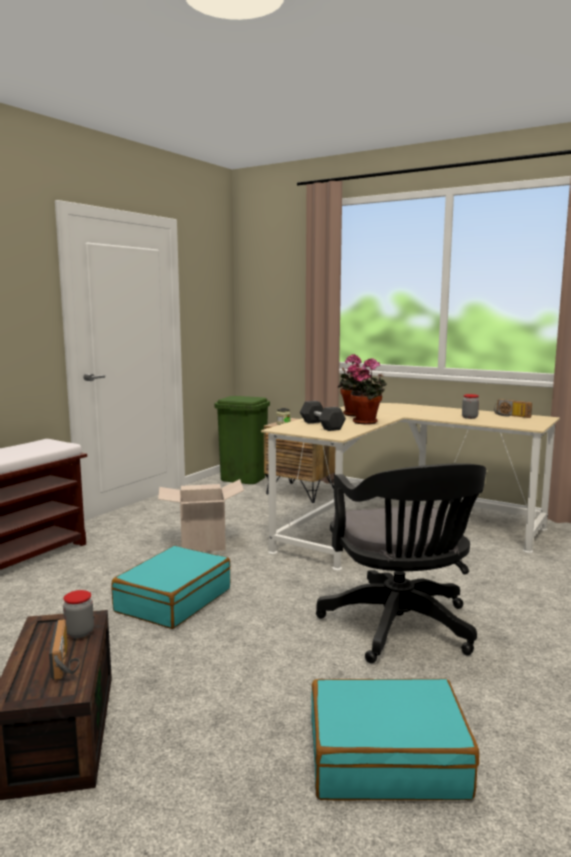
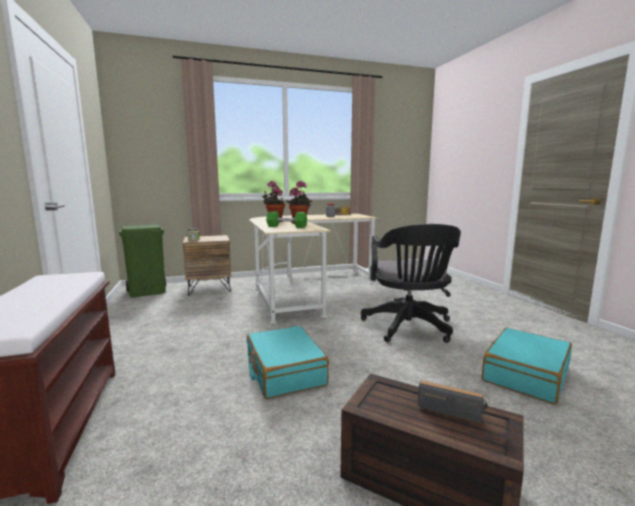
camera: 50 degrees left, 0 degrees up
jar [63,590,94,638] -> none
cardboard box [158,479,244,552] -> none
grey dumbbell [300,401,346,431] -> green dumbbell [266,211,307,228]
black office chair [316,463,486,663] -> black office chair turned 60 degrees clockwise [361,224,461,343]

